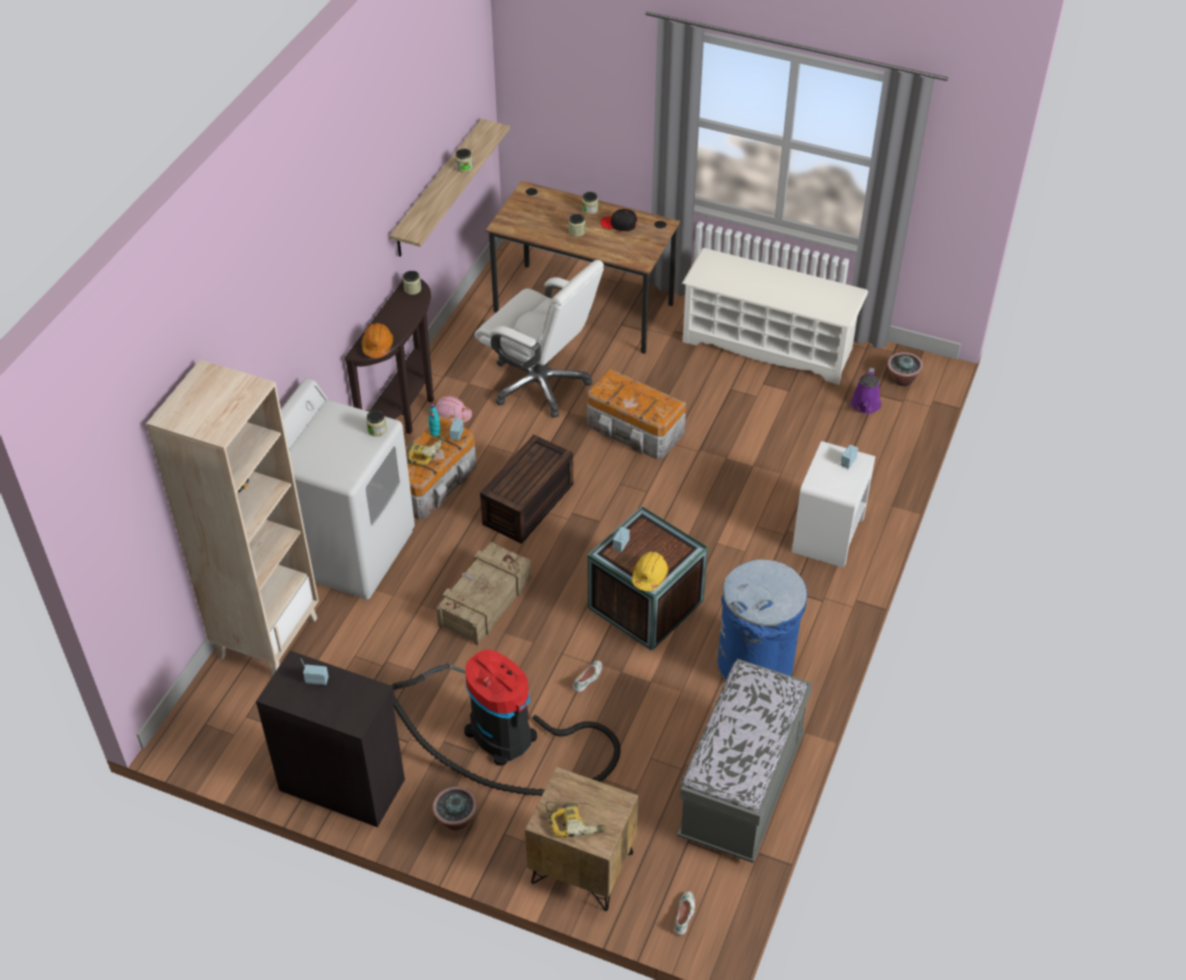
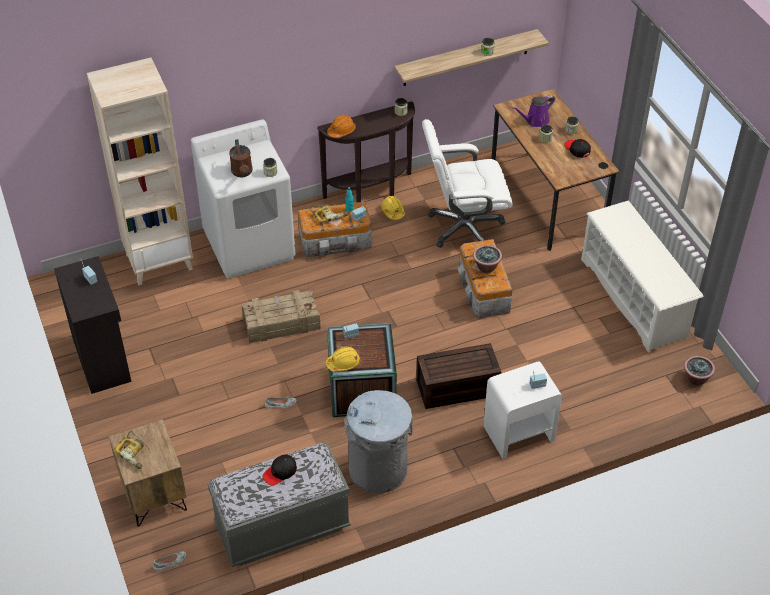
camera: 45 degrees right, 0 degrees up
vacuum cleaner [391,650,621,796] -> none
potted plant [432,787,477,831] -> potted plant moved to [473,245,502,273]
pink hard hat [435,396,472,423] -> yellow hard hat [381,196,405,220]
white office chair [475,260,604,418] -> white office chair turned 90 degrees clockwise [422,119,513,248]
brown storage box [480,435,573,544] -> brown storage box moved to [416,343,501,409]
blue trash can [717,560,807,681] -> grey trash can [344,390,413,494]
purple watering can [851,368,881,414] -> purple watering can moved to [512,95,555,127]
none -> brown watering can [229,139,253,177]
none -> black cap [262,454,297,486]

